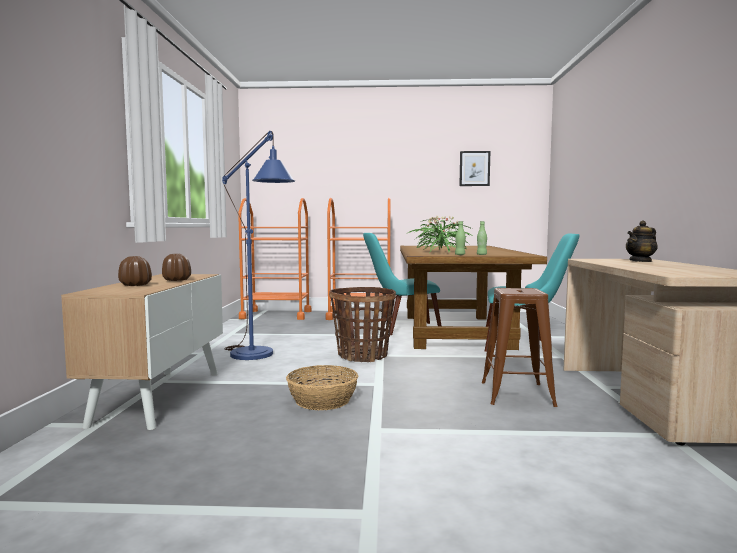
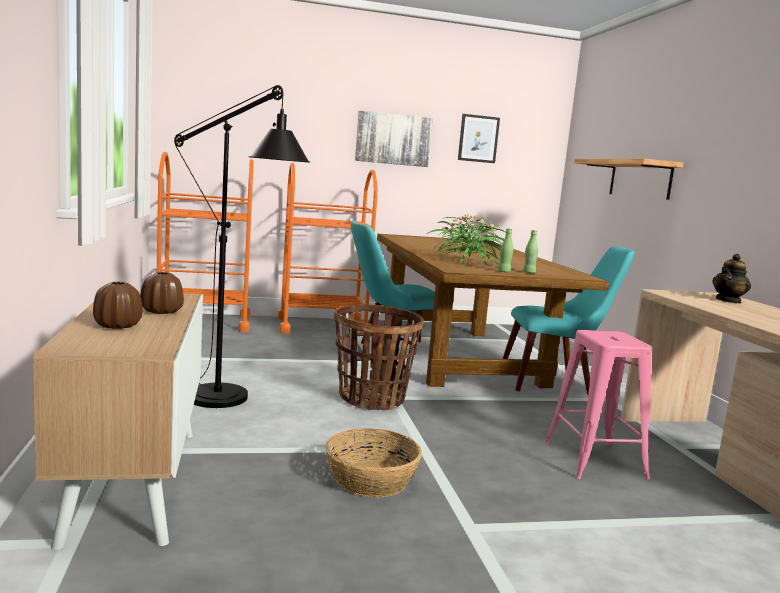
camera: 15 degrees left, 5 degrees up
blue floor lamp [222,131,295,360] -> black floor lamp [174,85,310,408]
brown stool [482,288,558,407] -> pink stool [545,330,652,480]
none -> picture [355,111,433,167]
none -> shelf [574,159,684,200]

